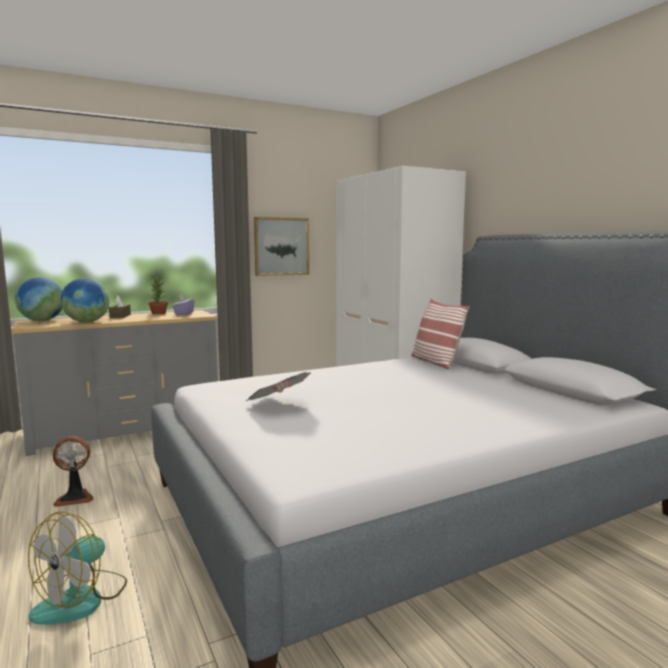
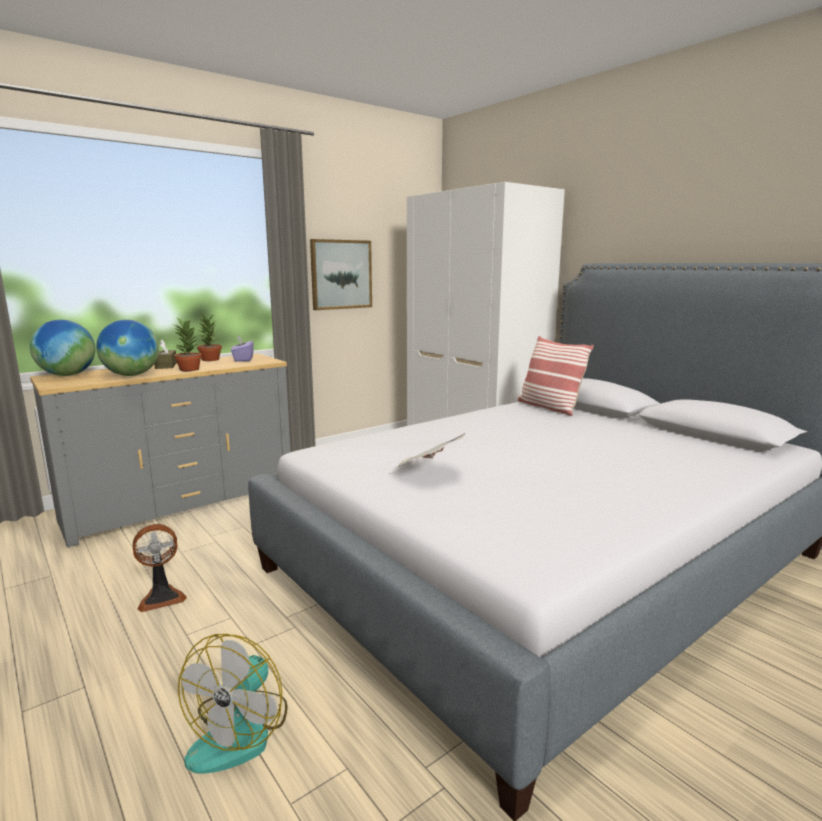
camera: 10 degrees left, 5 degrees up
none -> potted plant [174,318,202,371]

